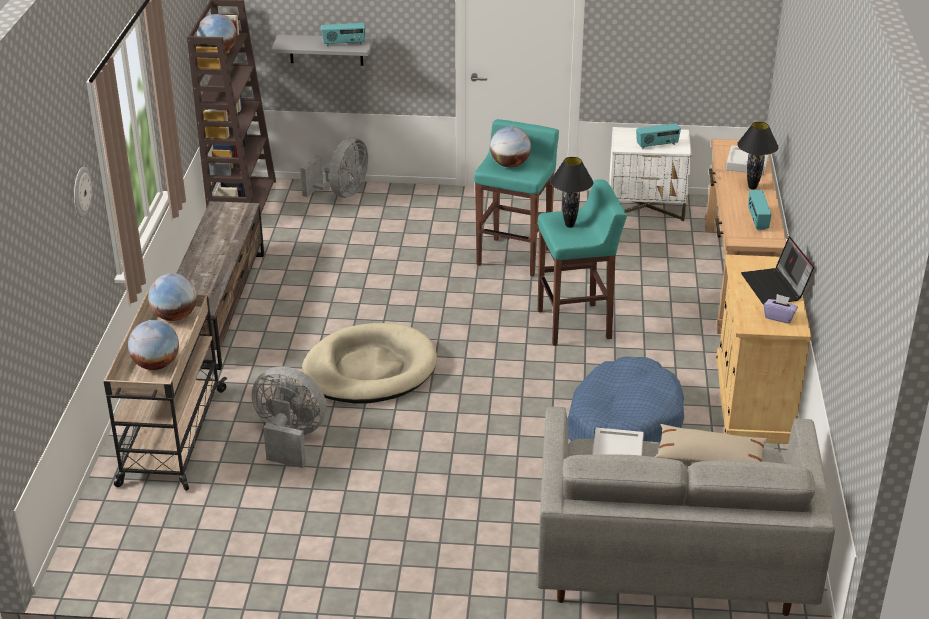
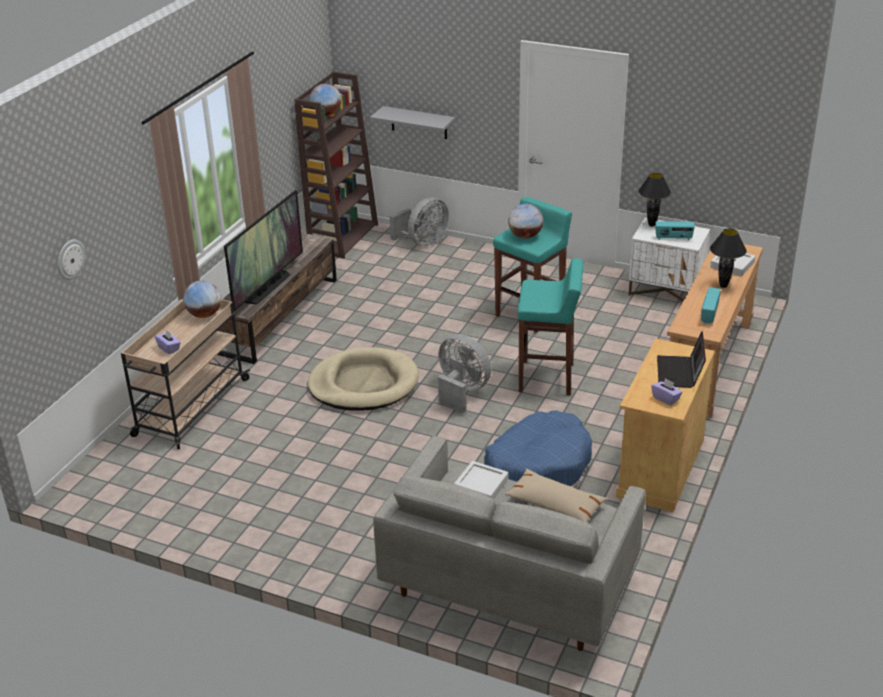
camera: 20 degrees right, 0 degrees up
wall clock [74,167,92,217] -> wall clock moved to [58,239,85,280]
globe [128,320,179,370] -> purple tissue box [155,330,181,354]
grey fan [252,366,327,468] -> grey fan moved to [438,334,491,414]
radio [321,23,365,46] -> none
black table lamp [550,157,593,228] -> black table lamp moved to [639,173,671,227]
none -> television [224,190,303,311]

